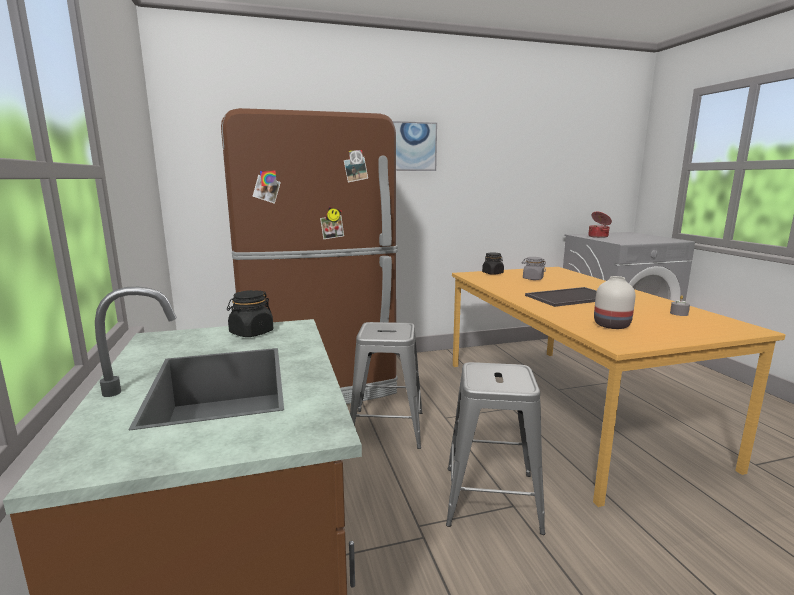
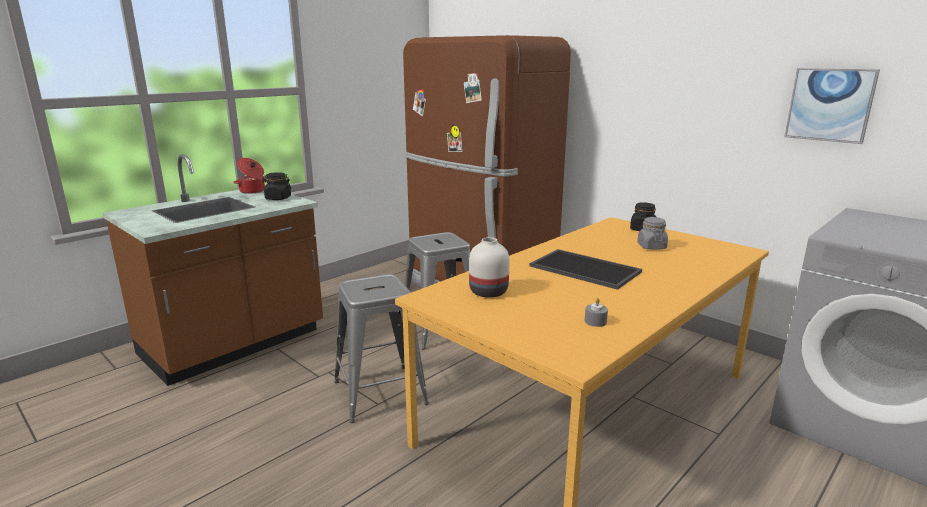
camera: 60 degrees right, 5 degrees up
picture [392,121,437,171] -> picture moved to [784,68,880,144]
cooking pot [588,211,612,238] -> cooking pot moved to [233,158,266,194]

